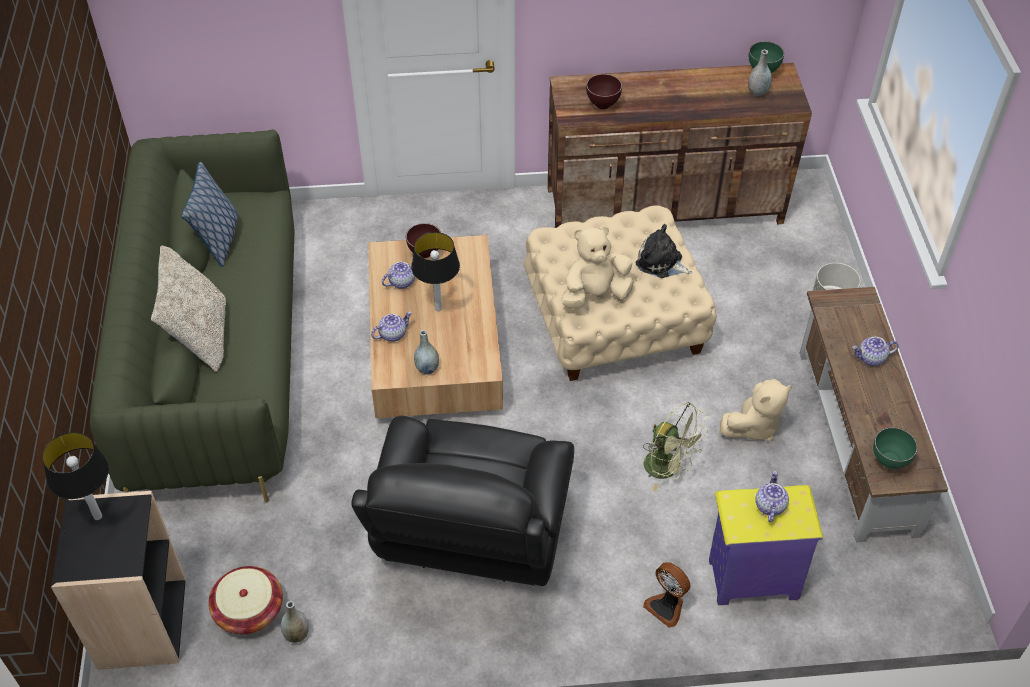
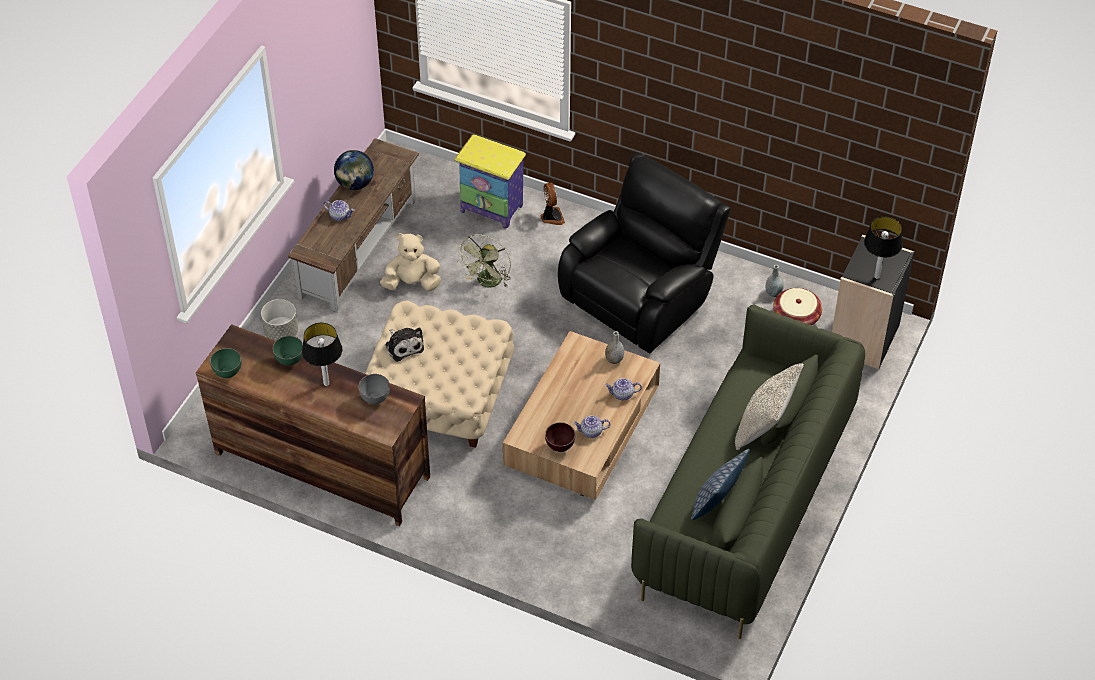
camera: 150 degrees left, 0 degrees up
table lamp [411,232,460,311] -> table lamp moved to [302,323,342,386]
beige plush toy [561,225,634,309] -> none
brown bowl [586,74,622,109] -> grey bowl [358,374,390,404]
green fan [643,402,708,491] -> green fan turned 135 degrees counterclockwise [457,234,511,288]
grey vase [748,50,772,96] -> none
teapot [755,471,789,522] -> none
green bowl [873,427,918,469] -> green bowl moved to [272,336,303,366]
none -> globe [334,150,374,190]

